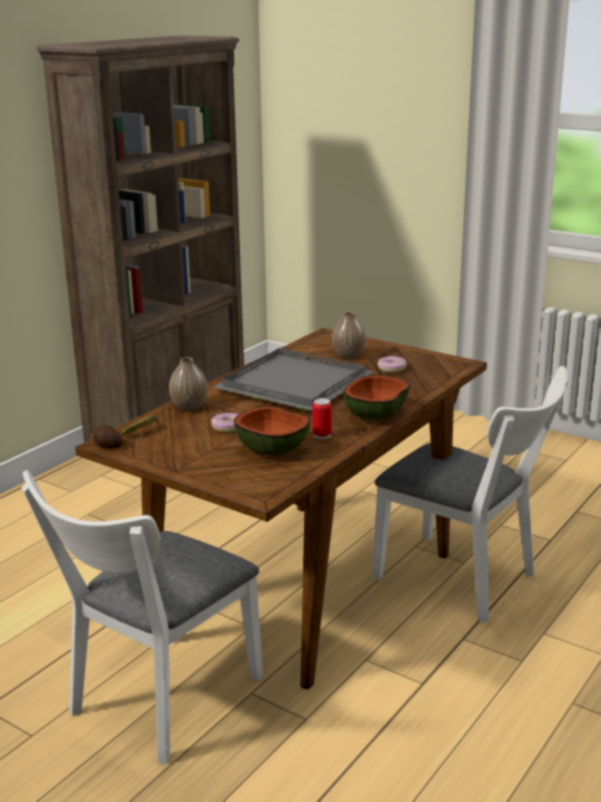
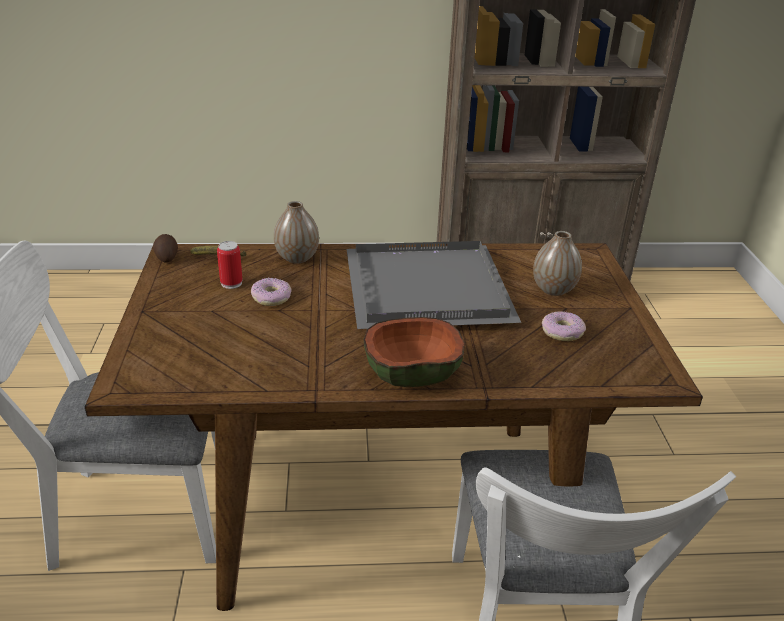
camera: 50 degrees right, 10 degrees up
bowl [234,406,310,456] -> none
can [312,398,332,439] -> can moved to [217,241,243,289]

